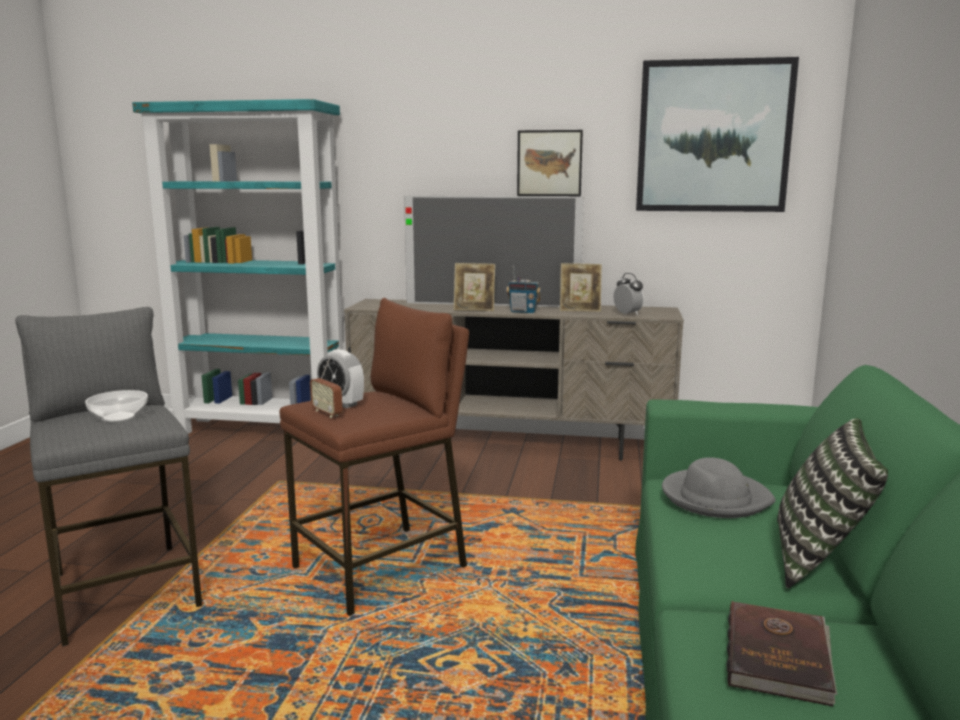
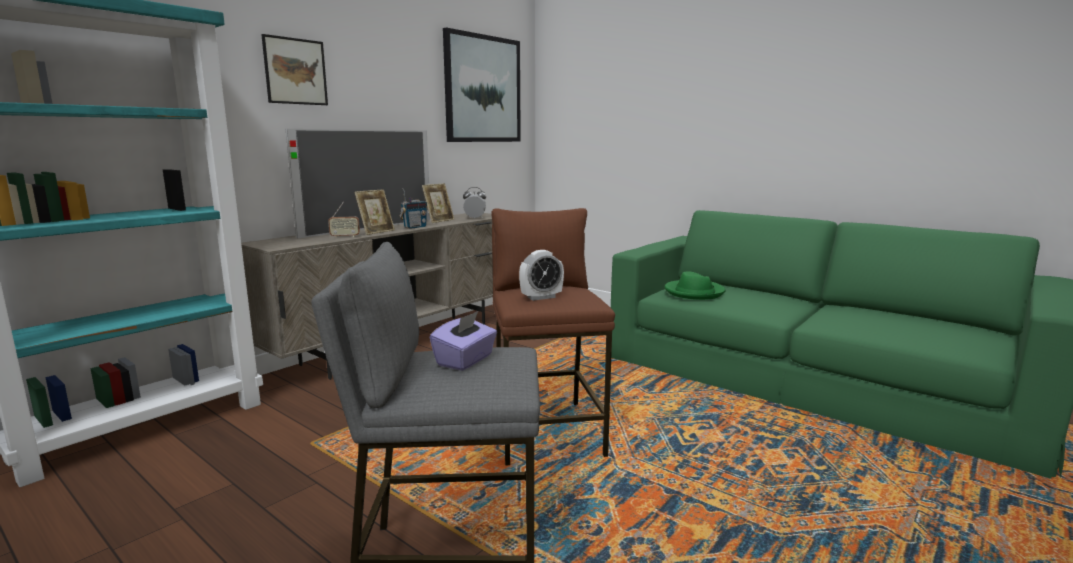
camera: 60 degrees left, 0 degrees up
bowl [85,390,148,422] -> purple tissue box [430,311,497,371]
radio [310,358,343,418] -> radio moved to [328,202,360,238]
picture [517,130,583,196] -> picture moved to [261,34,328,105]
grey hat [662,457,776,518] -> green hat [665,272,726,300]
brown book [726,601,837,706] -> none
pillow [777,418,888,588] -> none

